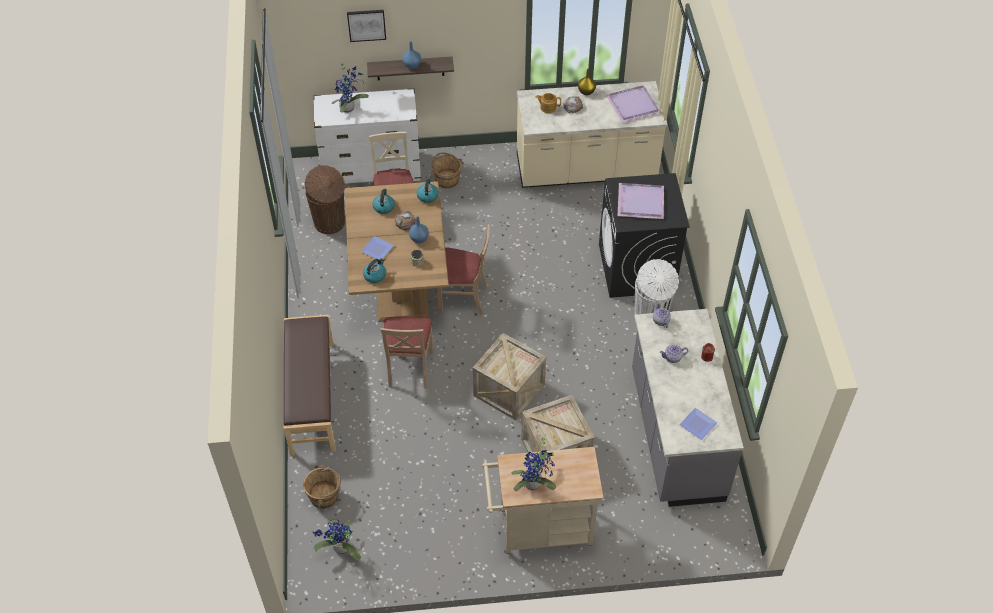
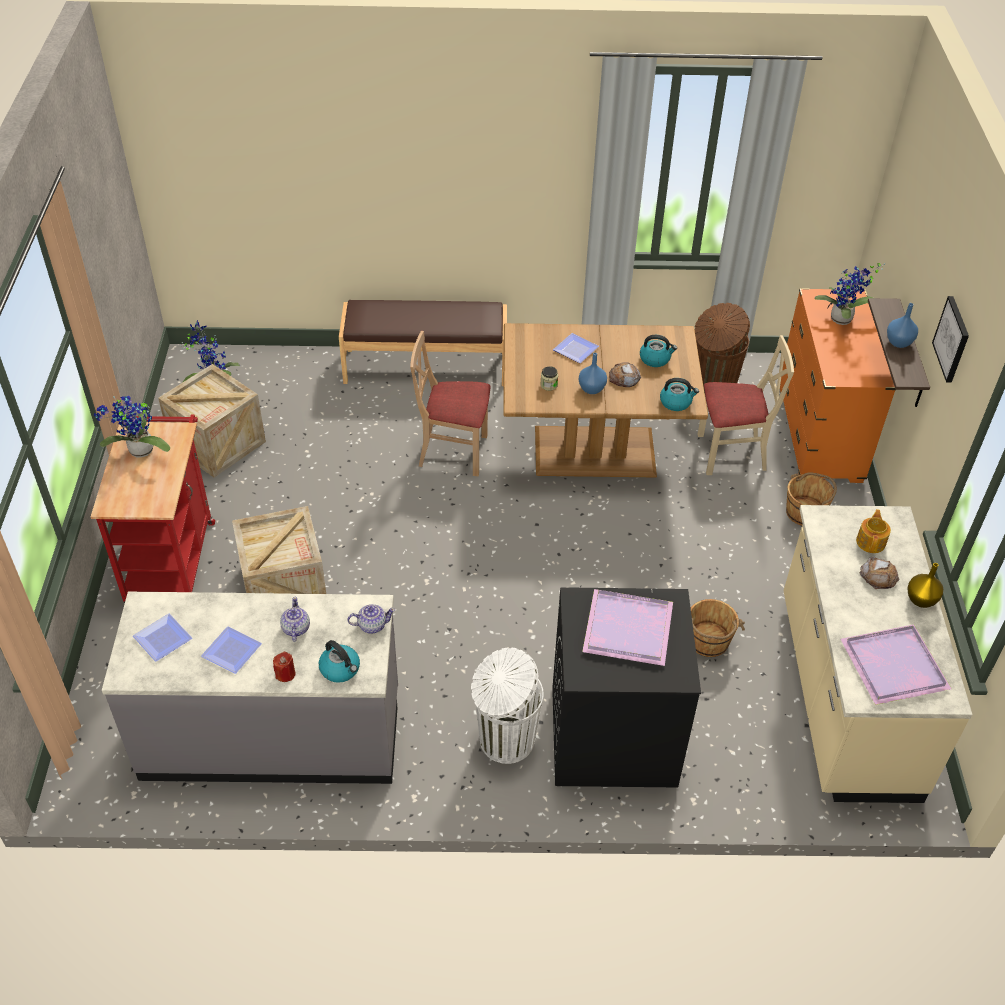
camera: 95 degrees right, 5 degrees down
brown bucket [303,465,341,508] -> brown bucket moved to [691,599,745,657]
white dresser [313,88,421,184] -> orange dresser [780,288,896,483]
picture [347,10,386,42] -> picture moved to [932,296,969,383]
kettle [363,258,386,283] -> kettle moved to [319,640,360,683]
beige chair [437,224,490,315] -> none
crate [473,333,546,421] -> crate moved to [158,364,266,477]
beige cart [482,447,604,555] -> red cart [91,414,215,603]
none -> plate [201,627,262,674]

